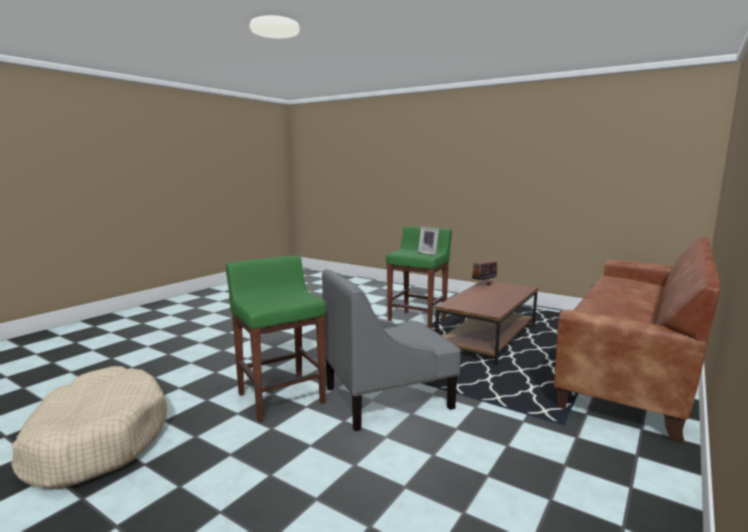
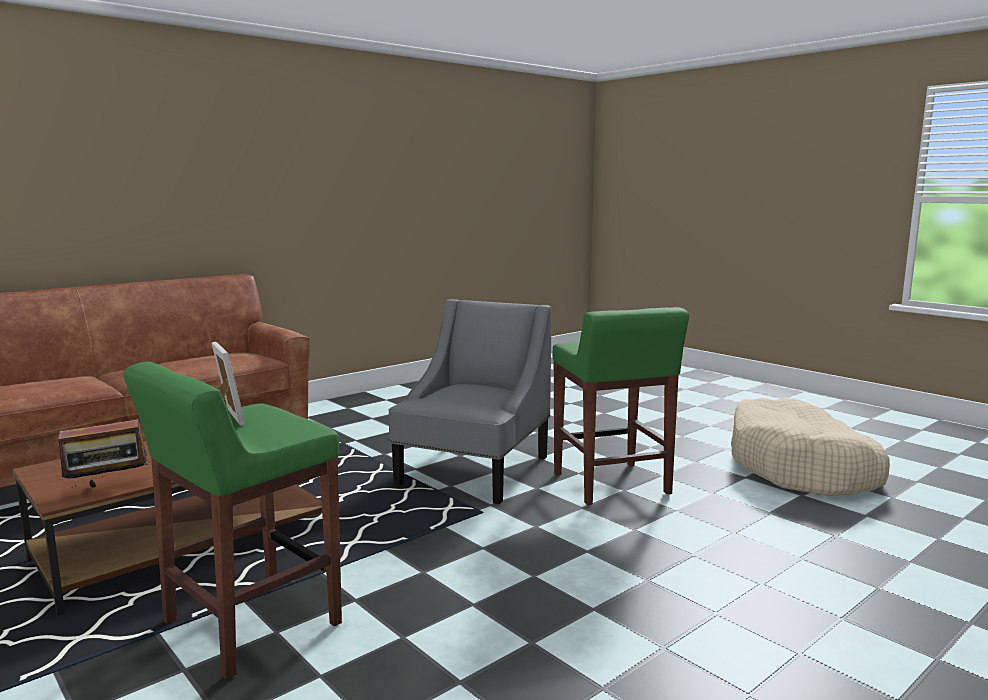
camera: 165 degrees left, 0 degrees up
grey armchair [322,269,461,431] -> grey armchair turned 60 degrees counterclockwise [388,299,552,504]

